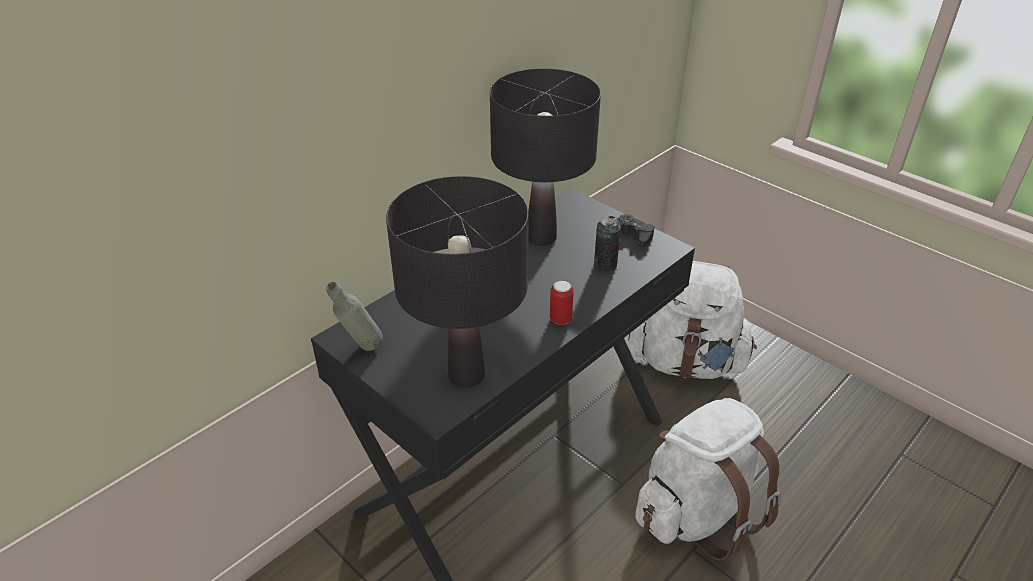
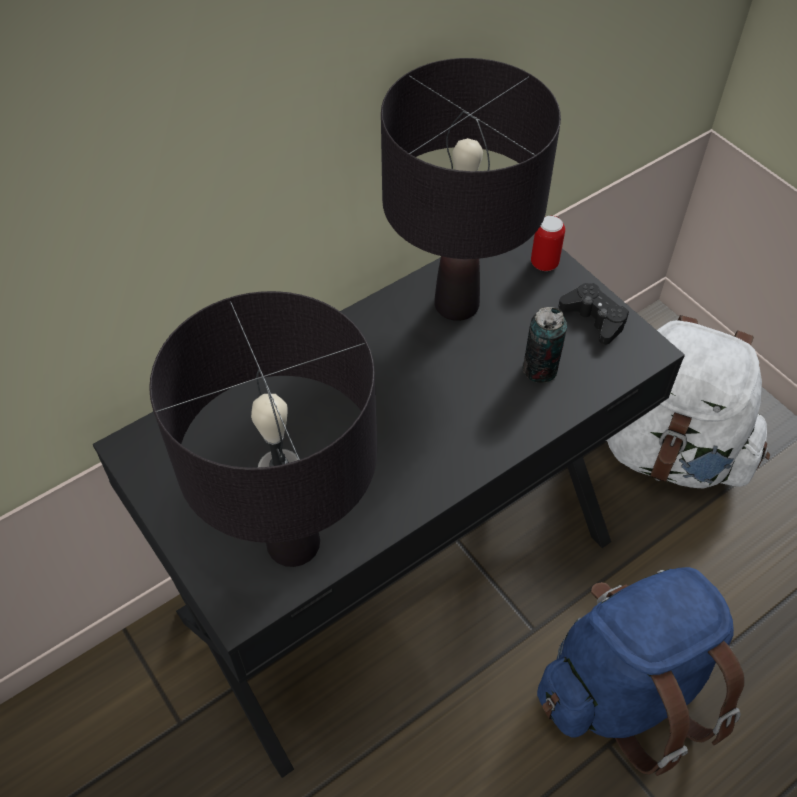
camera: 10 degrees right, 15 degrees up
grey bottle [326,282,383,351] -> none
can [550,281,574,325] -> can moved to [531,216,565,271]
white backpack [635,398,781,560] -> blue backpack [537,567,744,776]

